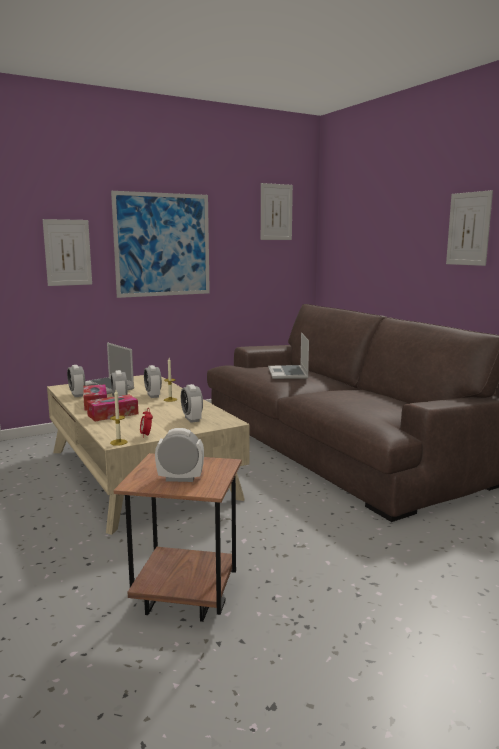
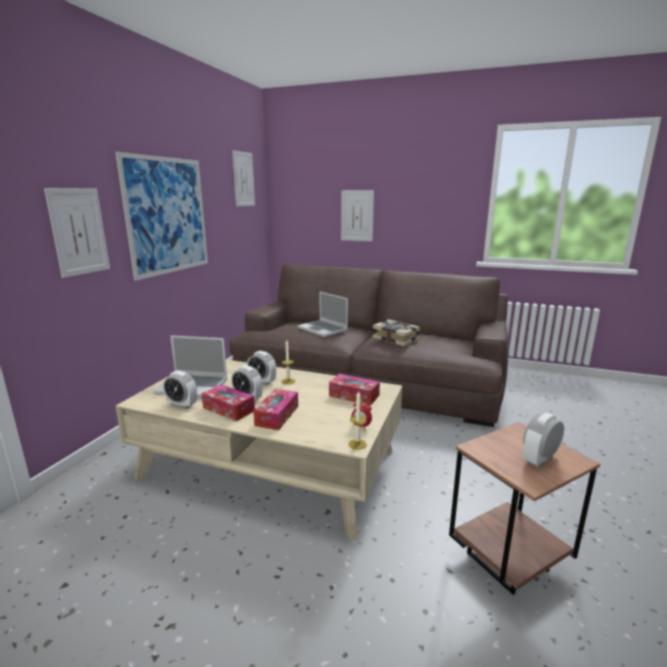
camera: 40 degrees left, 5 degrees up
alarm clock [181,384,203,423] -> tissue box [329,374,380,405]
picture [446,190,493,266] -> picture moved to [341,190,374,242]
none -> book [373,320,421,346]

